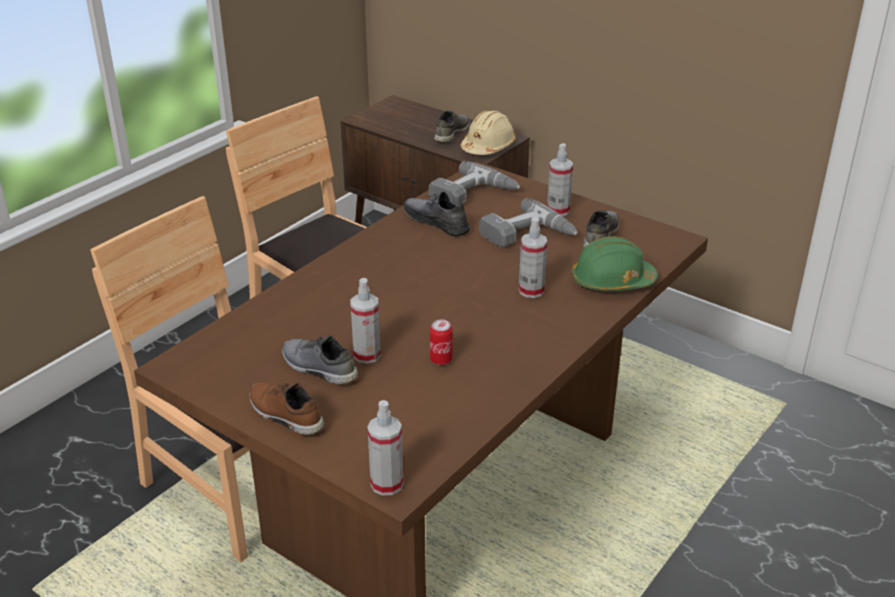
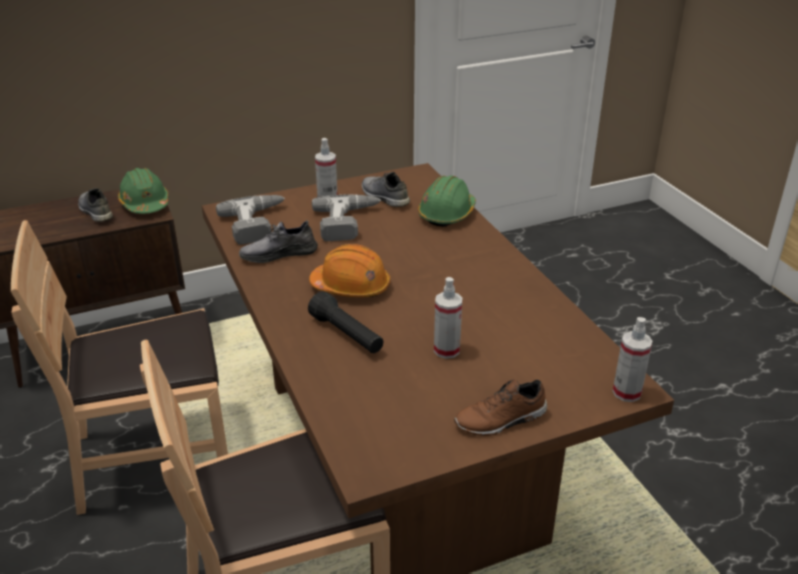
camera: 60 degrees left, 0 degrees up
grey shoe [282,336,358,385] -> none
can [430,320,453,365] -> none
beige hard hat [460,111,516,155] -> green hard hat [118,168,169,214]
spray bottle [519,218,547,298] -> none
none -> black flashlight [308,291,384,353]
none -> orange hard hat [309,244,390,297]

